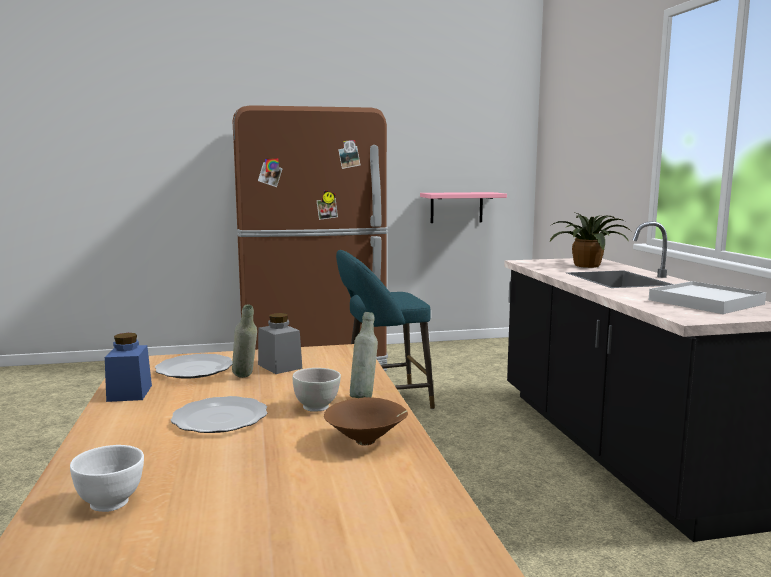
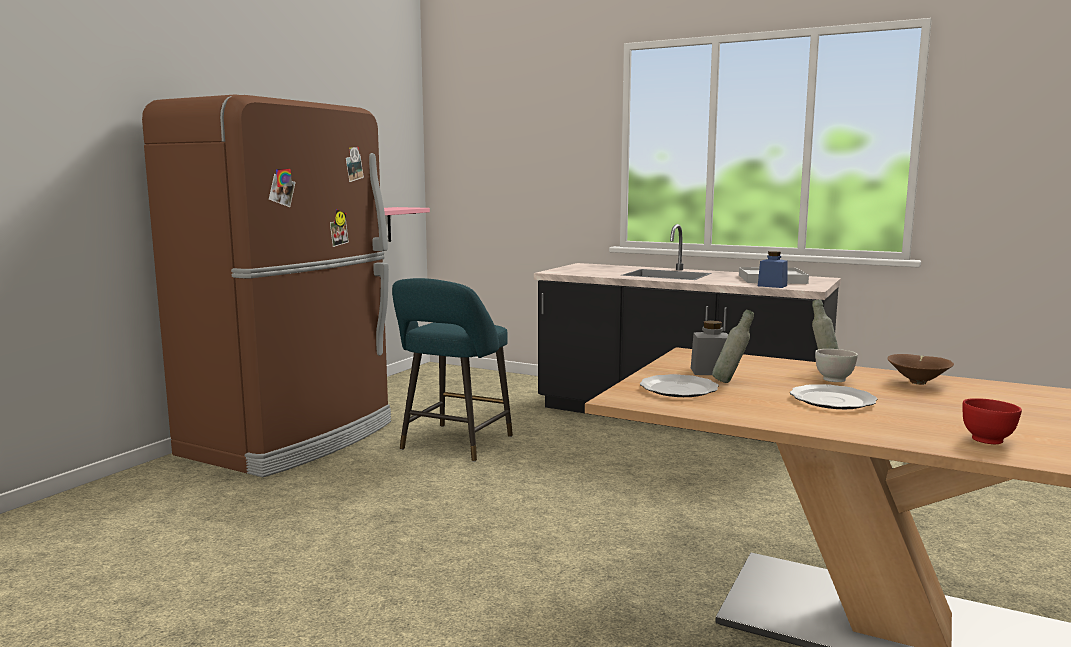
camera: 50 degrees left, 0 degrees up
white bowl [70,445,144,512] -> red bowl [962,398,1022,444]
blue jar [105,333,152,402] -> blue jar moved to [758,251,788,288]
potted plant [550,212,631,268] -> none

